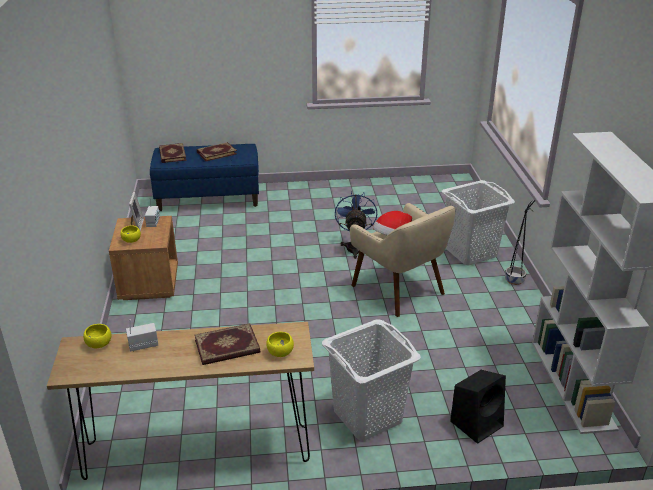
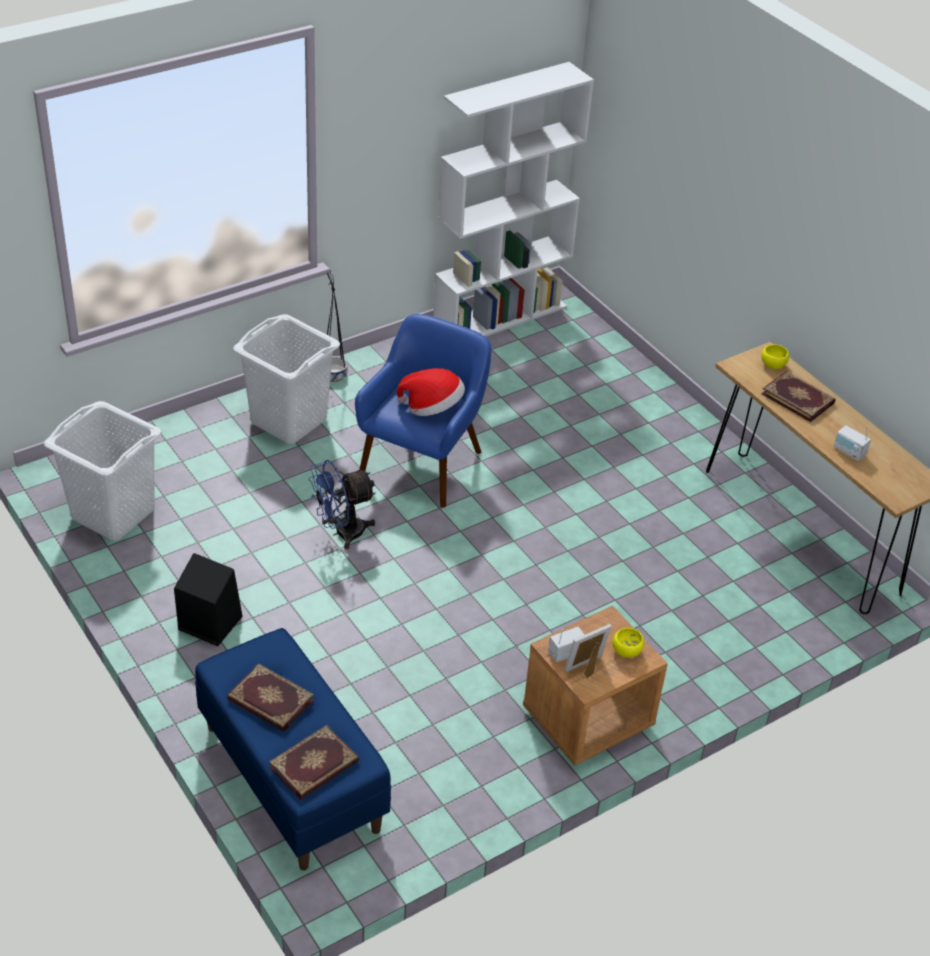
camera: 120 degrees left, 10 degrees up
yellow bowl [83,324,112,348] -> none
white laundry basket [322,319,421,440] -> white laundry basket moved to [44,401,161,541]
beige armchair [350,203,455,317] -> blue armchair [355,314,491,508]
black speaker [450,370,506,444] -> black speaker moved to [174,553,243,646]

